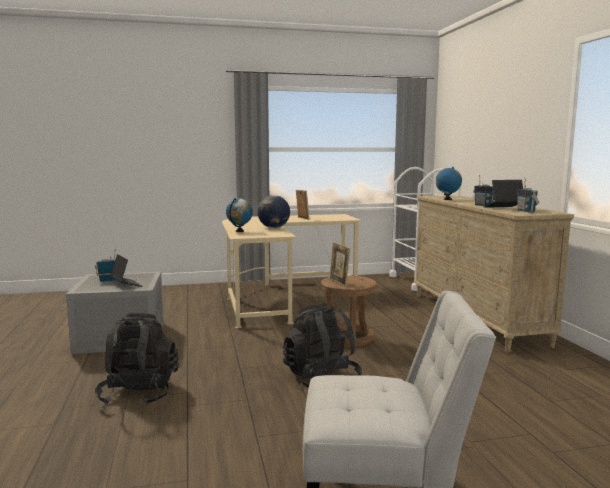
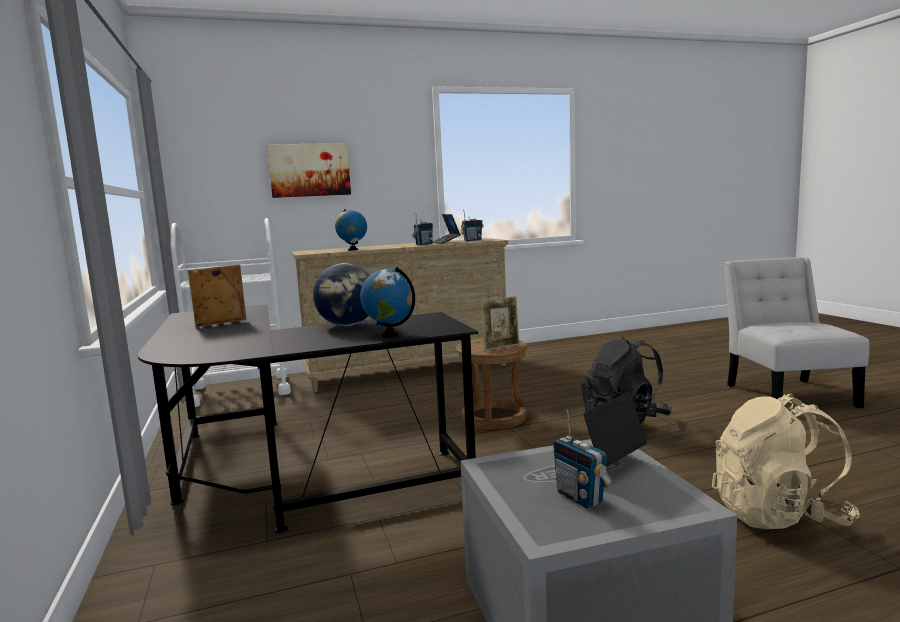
camera: 95 degrees left, 0 degrees up
black backpack [95,313,179,405] -> beige backpack [712,394,860,529]
beige desk [222,214,361,328] -> black desk [138,305,478,533]
none -> picture [267,143,351,198]

